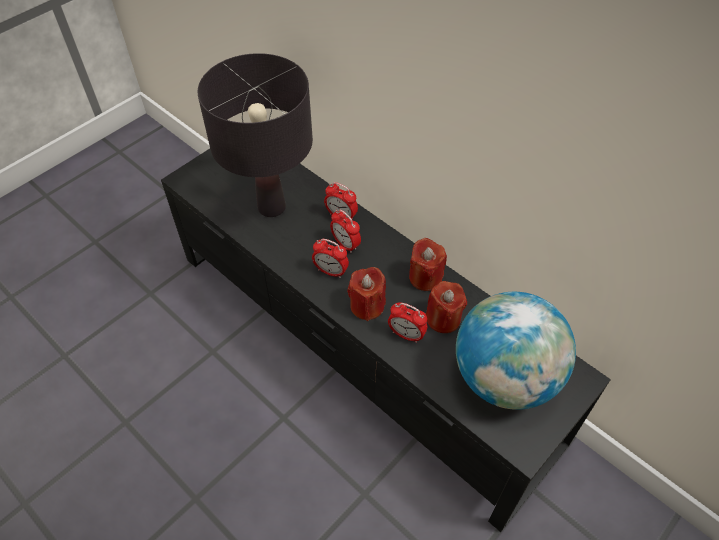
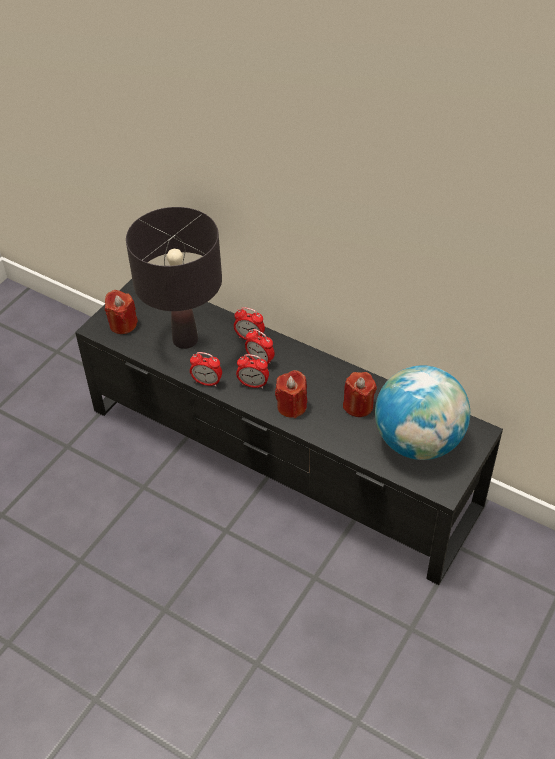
camera: 10 degrees left, 5 degrees down
alarm clock [388,302,427,343] -> alarm clock moved to [190,352,222,387]
red candle [409,238,447,291] -> red candle moved to [105,290,138,334]

